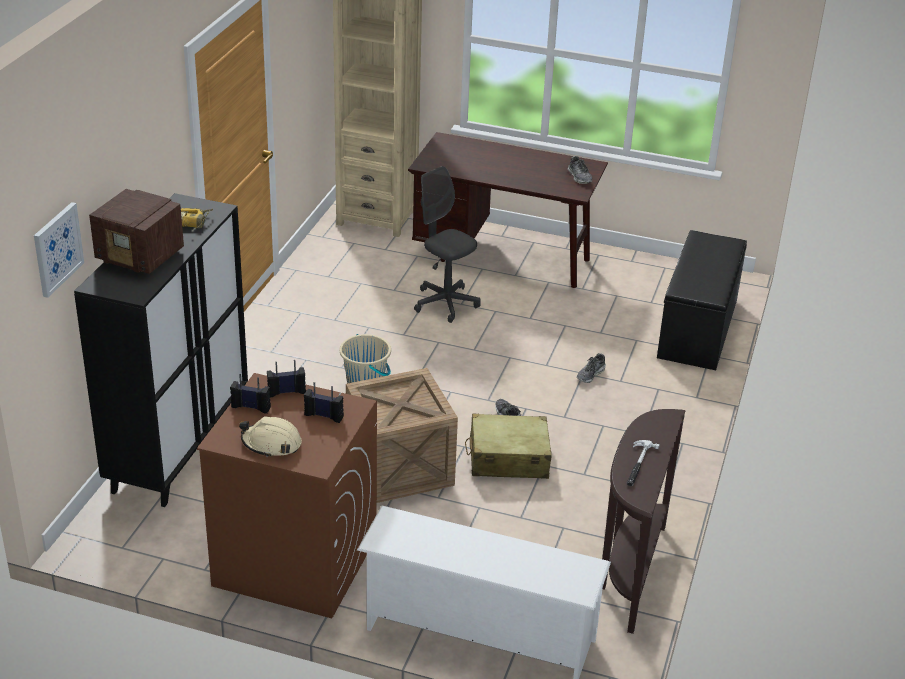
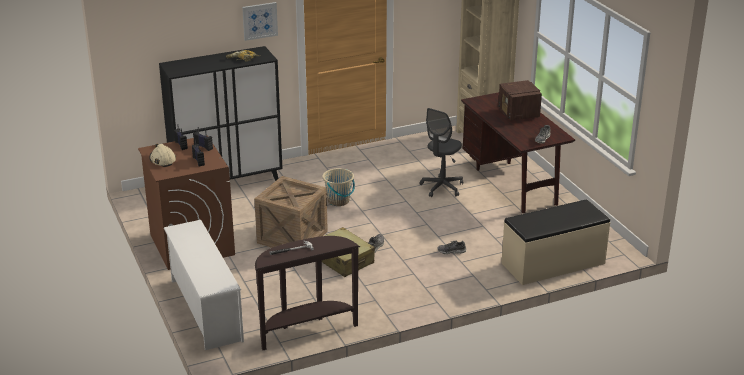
camera: 50 degrees right, 5 degrees down
picture [34,202,84,298] -> picture moved to [242,2,278,41]
radio [89,189,184,274] -> radio moved to [498,80,542,121]
grey office chair [414,166,481,323] -> grey office chair turned 150 degrees counterclockwise [420,108,463,197]
black bench [657,230,747,370] -> beige bench [501,199,611,285]

